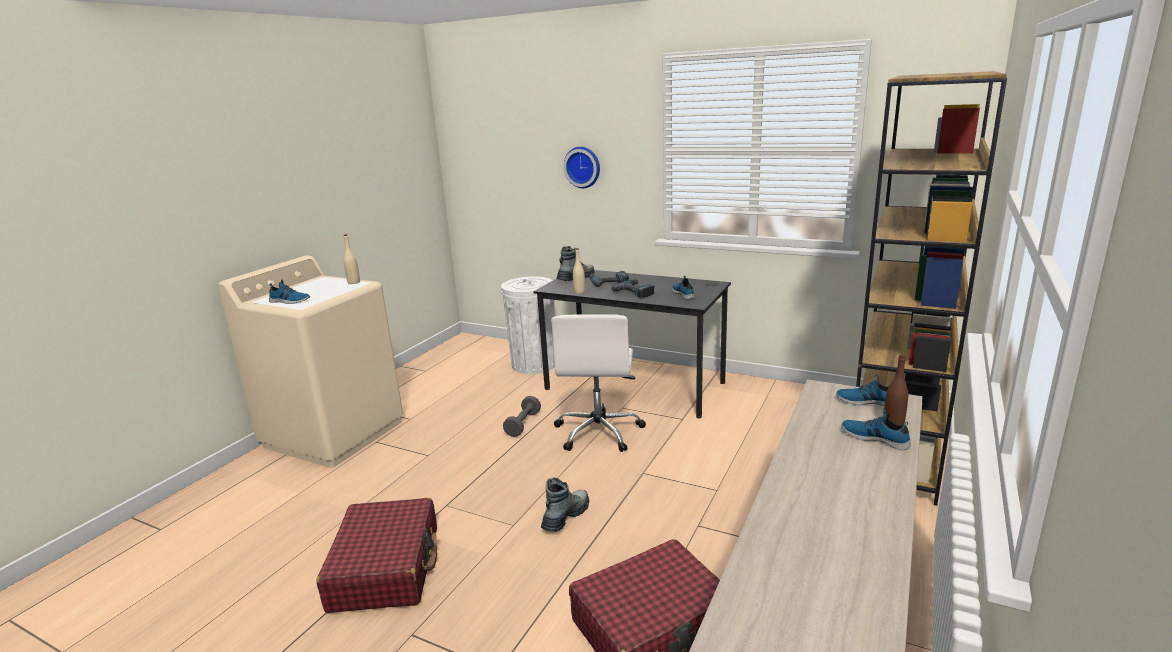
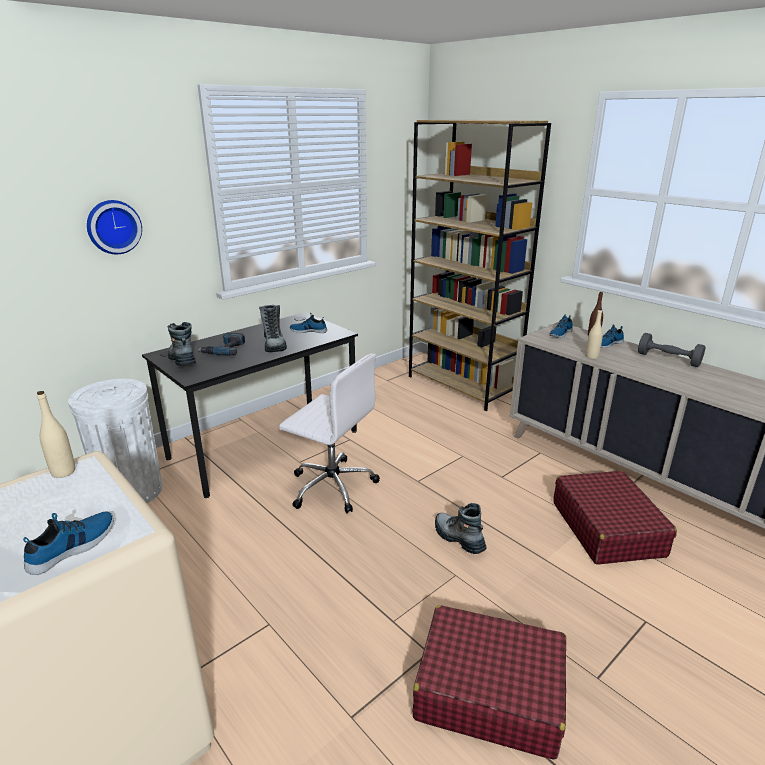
camera: 70 degrees left, 5 degrees up
grey dumbbell [503,396,541,437] -> grey dumbbell moved to [638,333,705,367]
beige bottle [573,248,585,294] -> beige bottle moved to [586,308,603,359]
power drill [612,279,655,299] -> boot [259,305,287,352]

